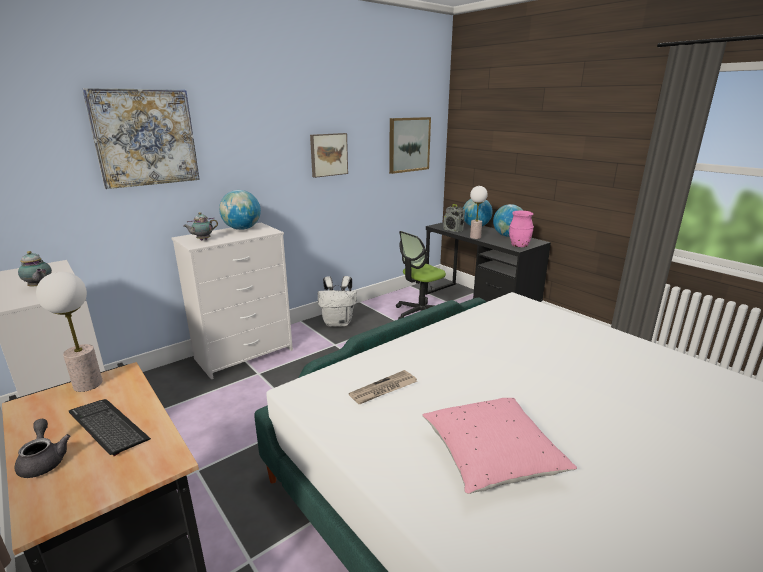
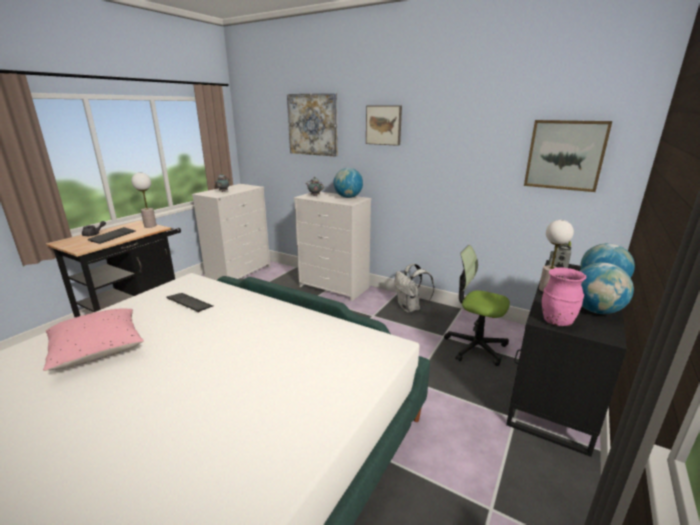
camera: 70 degrees right, 0 degrees up
picture [310,133,348,178] -> picture moved to [366,105,402,146]
newspaper [349,370,417,404] -> keyboard [166,293,213,312]

